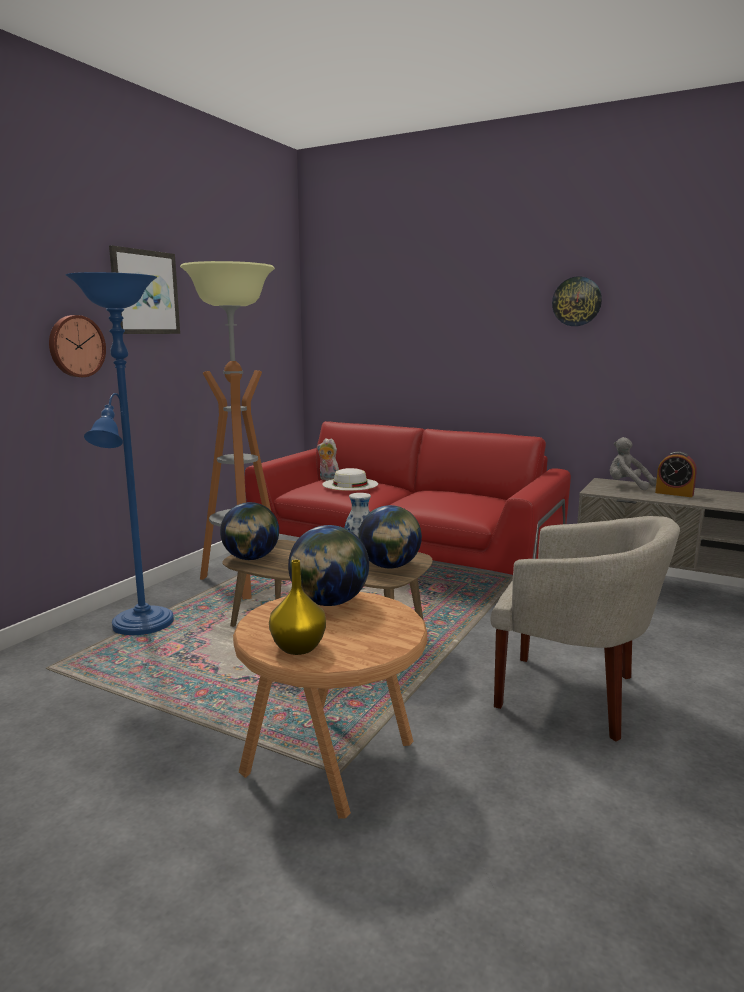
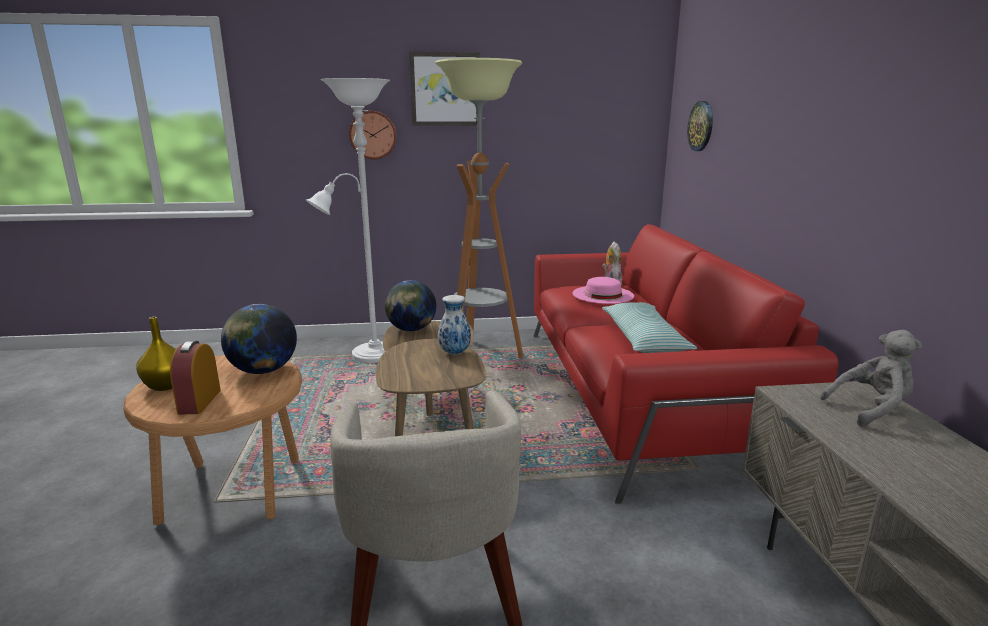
camera: 55 degrees right, 5 degrees up
blue floor lamp [66,272,174,635] -> white floor lamp [306,78,390,363]
white hat [322,468,378,491] -> pink hat [573,277,634,304]
globe [358,505,422,568] -> none
wall clock [552,276,602,326] -> wall clock moved to [687,101,713,151]
grey plush toy [610,437,657,491] -> grey plush toy turned 75 degrees clockwise [820,330,922,427]
alarm clock [655,452,697,497] -> alarm clock moved to [170,341,221,415]
none -> pillow [602,302,697,353]

